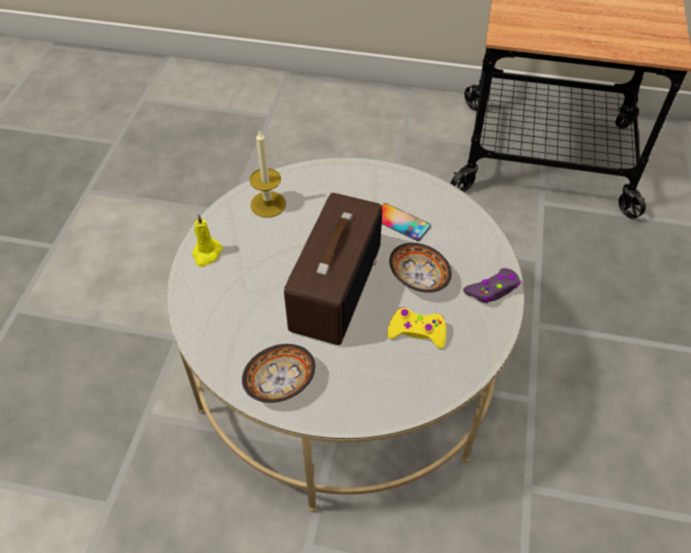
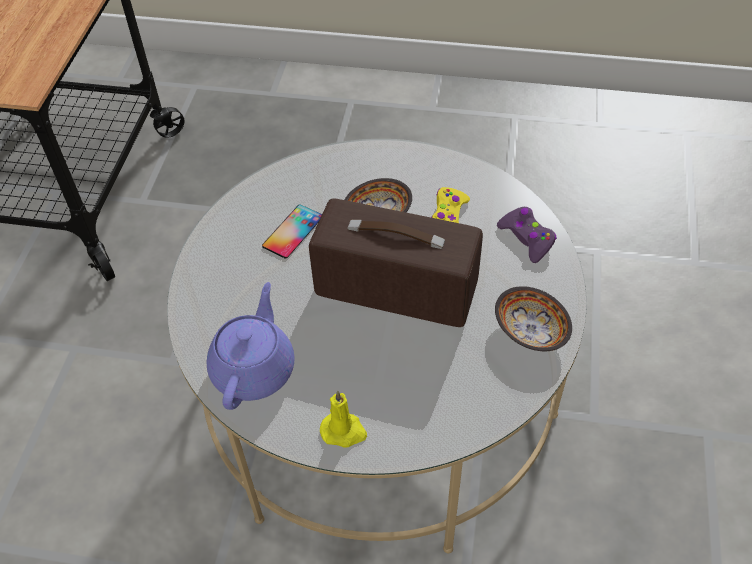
camera: 90 degrees left, 0 degrees up
candle [250,129,286,218] -> purple teapot [207,282,294,410]
purple game controller [463,268,521,303] -> purple game controller moved to [497,207,557,263]

